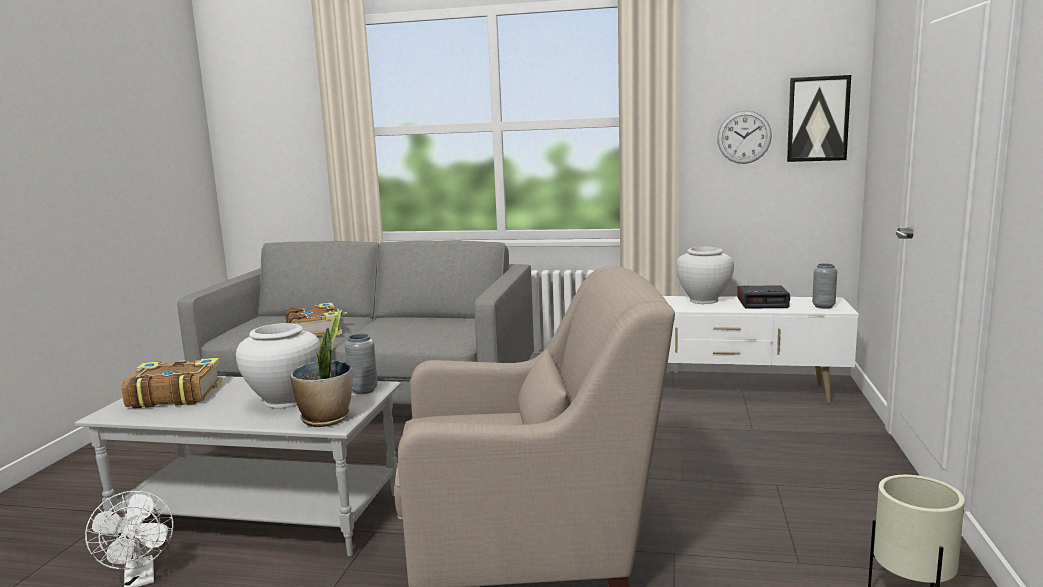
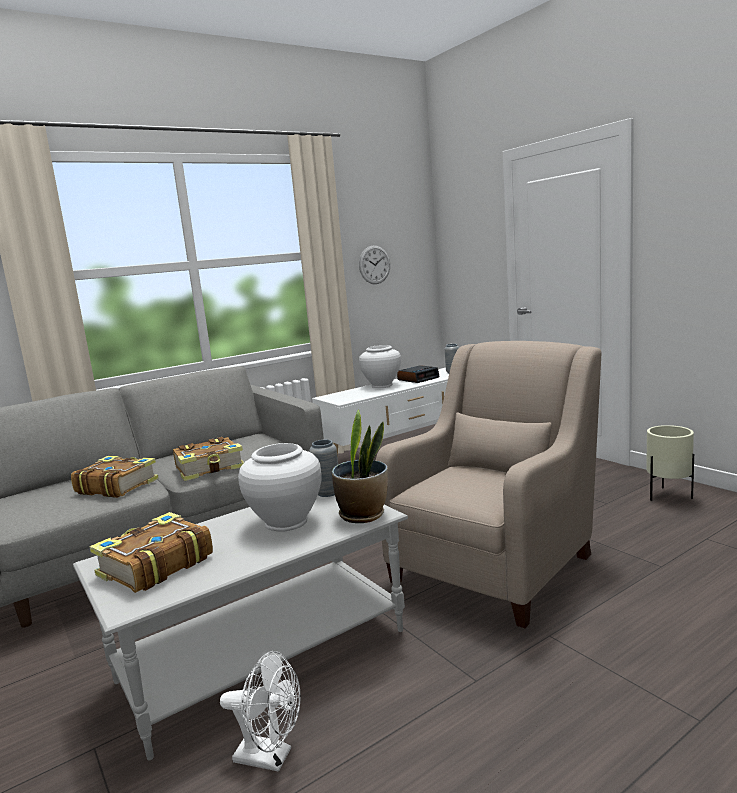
camera: 45 degrees left, 0 degrees up
picture [787,75,851,162] -> none
none -> book [173,437,244,481]

